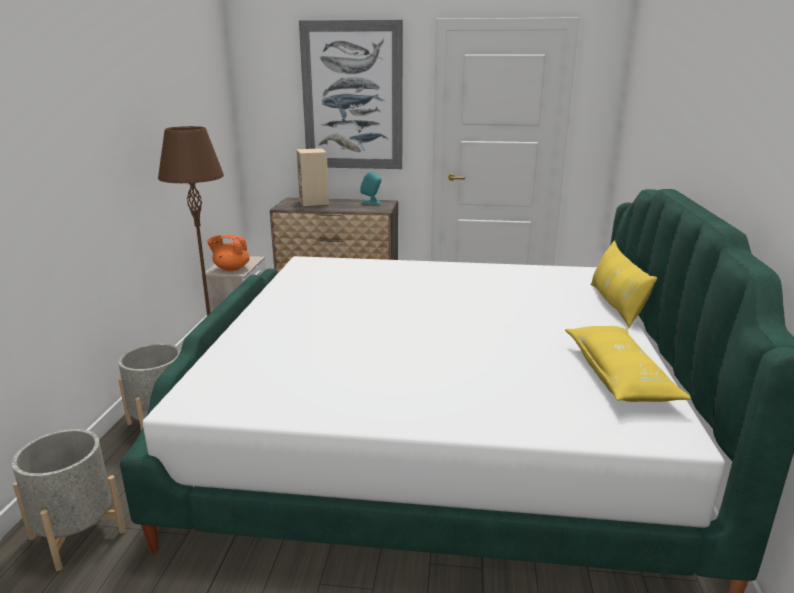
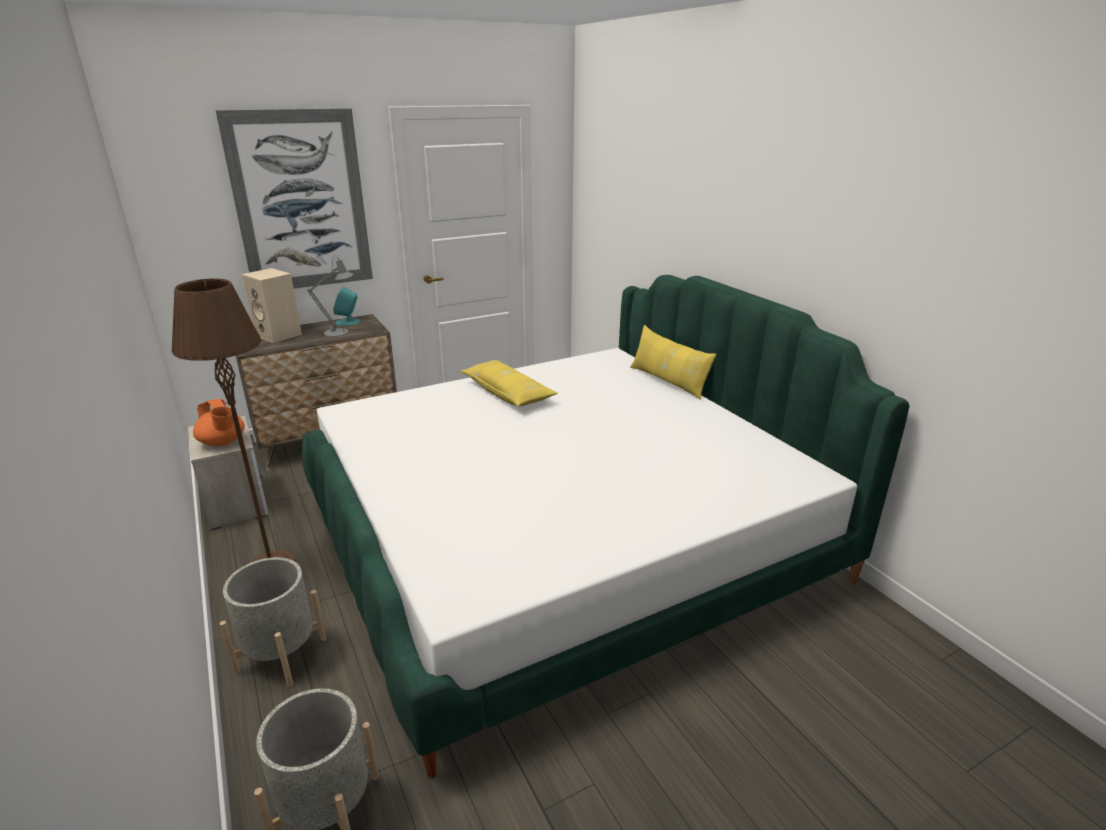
camera: 35 degrees left, 5 degrees up
orange teapot [207,235,250,271] -> orange teapot turned 105 degrees counterclockwise [193,399,245,446]
yellow pillow [565,326,691,402] -> yellow pillow moved to [460,360,558,406]
none -> grey table lamp [307,256,353,337]

